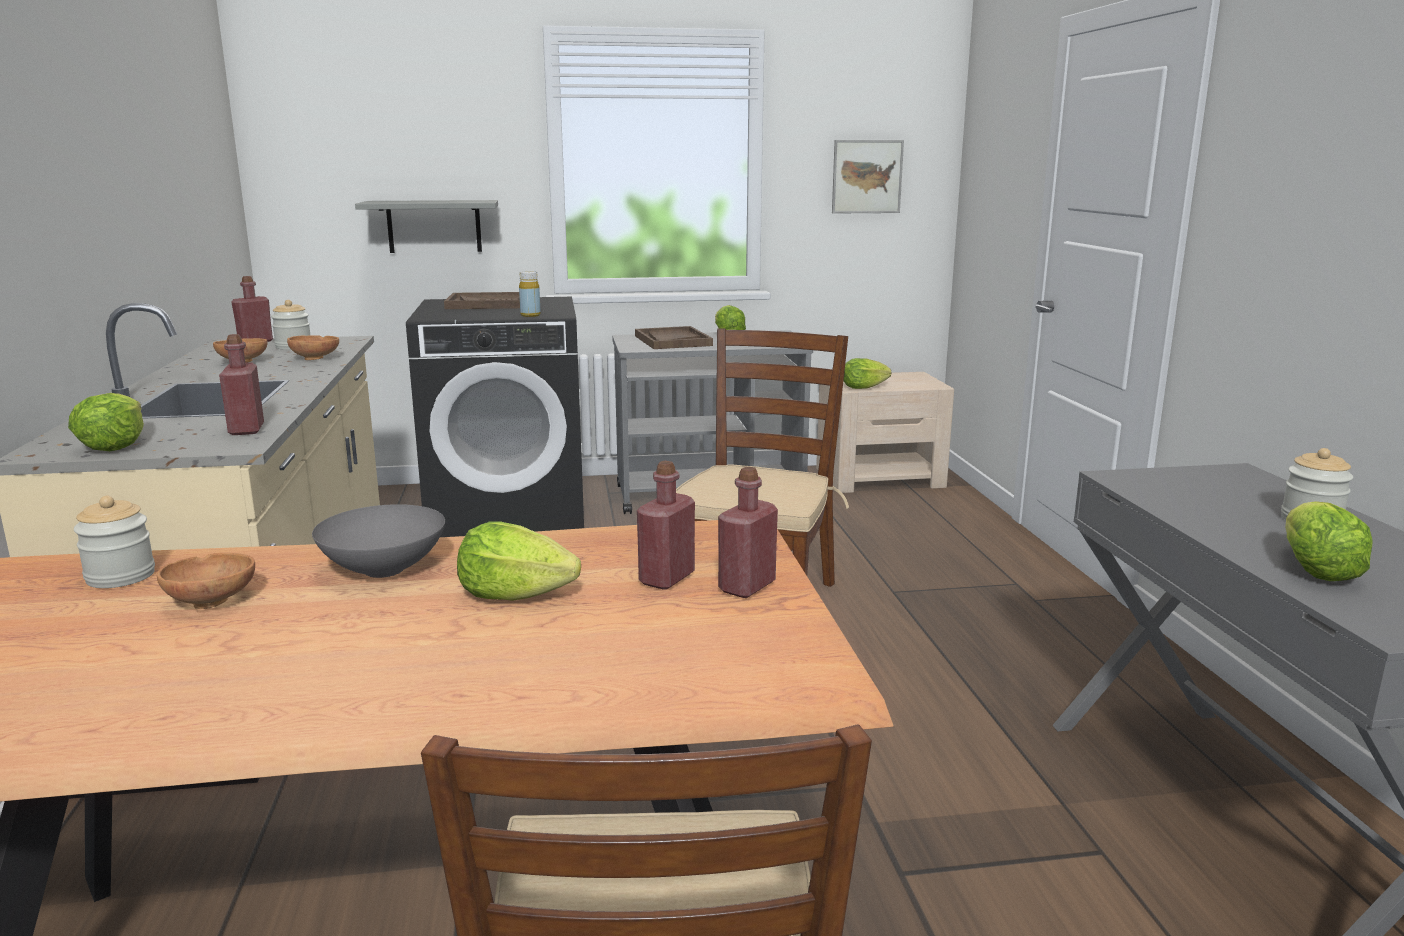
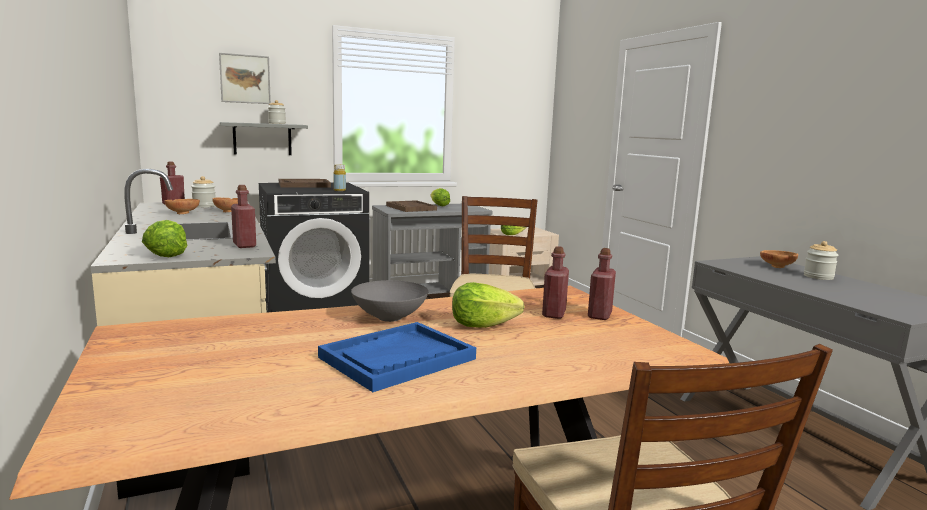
camera: 15 degrees left, 5 degrees down
jar [74,496,155,588] -> jar moved to [268,100,286,124]
brown bowl [157,553,255,609] -> brown bowl moved to [760,250,798,268]
picture [832,140,904,214] -> picture moved to [219,53,271,104]
lettuce [1285,501,1373,581] -> none
none -> blue tray [318,322,476,392]

